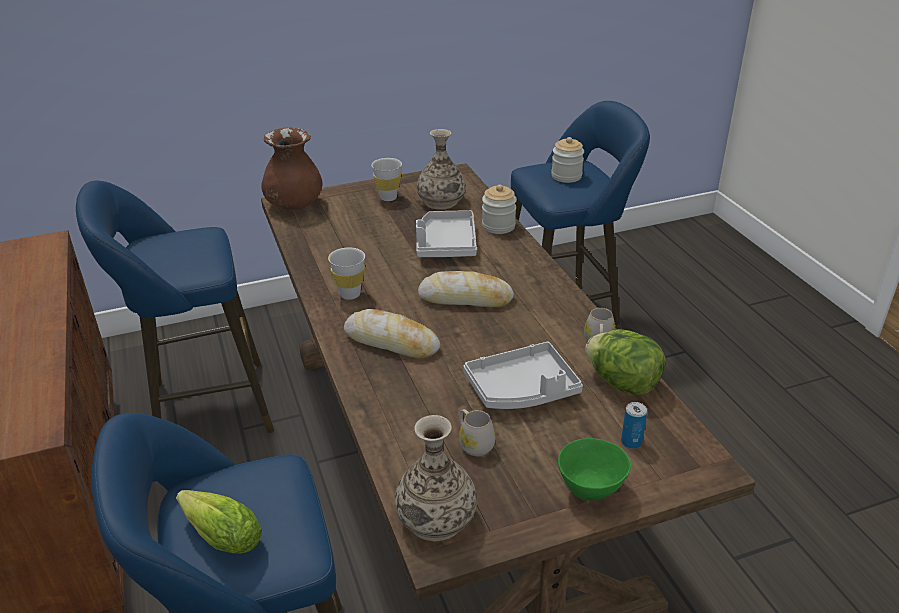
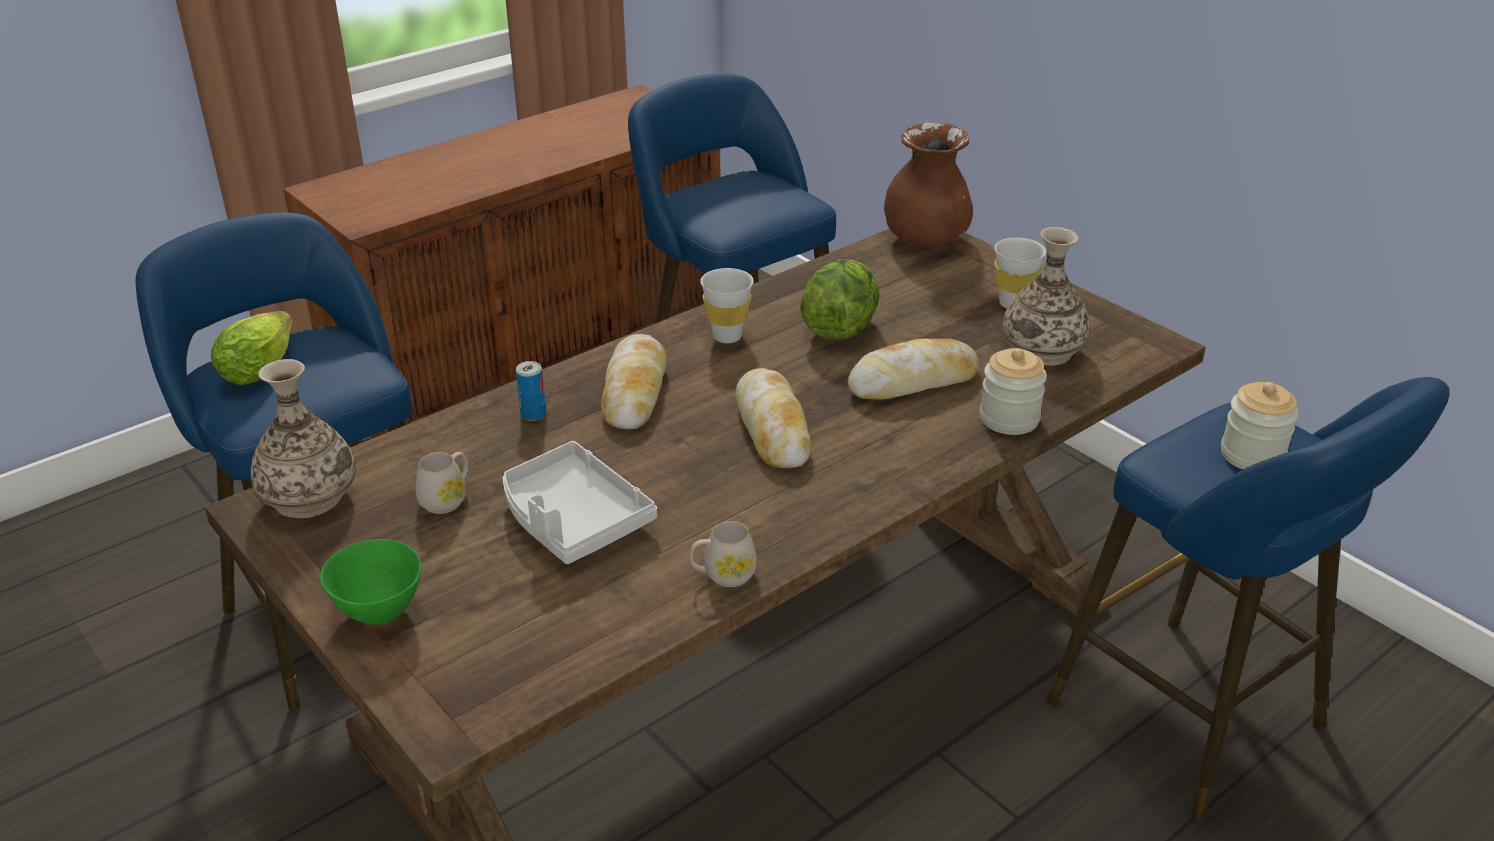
camera: 70 degrees right, 0 degrees up
grey tray [416,210,477,257] -> bread [848,339,978,400]
lettuce [585,329,665,395] -> lettuce moved to [800,259,880,340]
can [621,402,647,449] -> can moved to [516,361,546,421]

